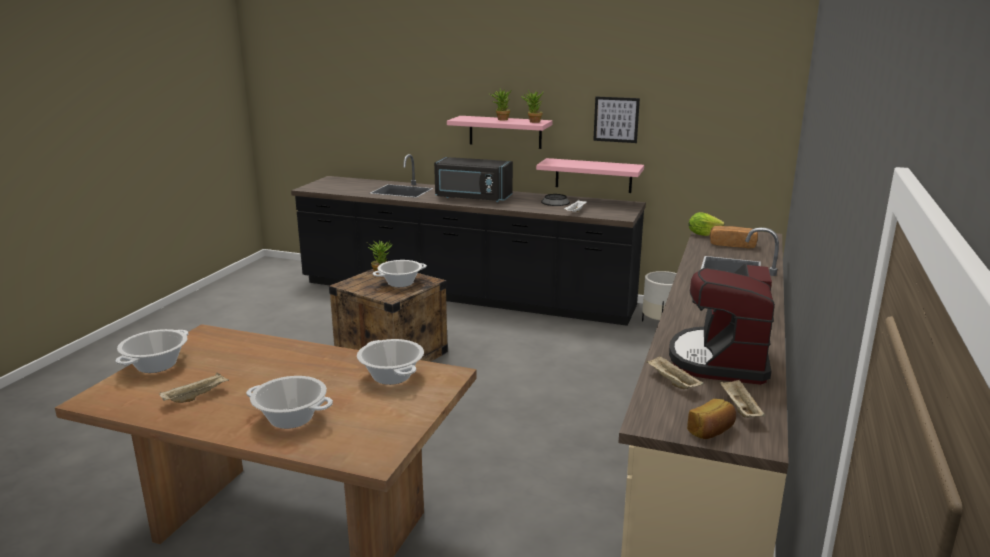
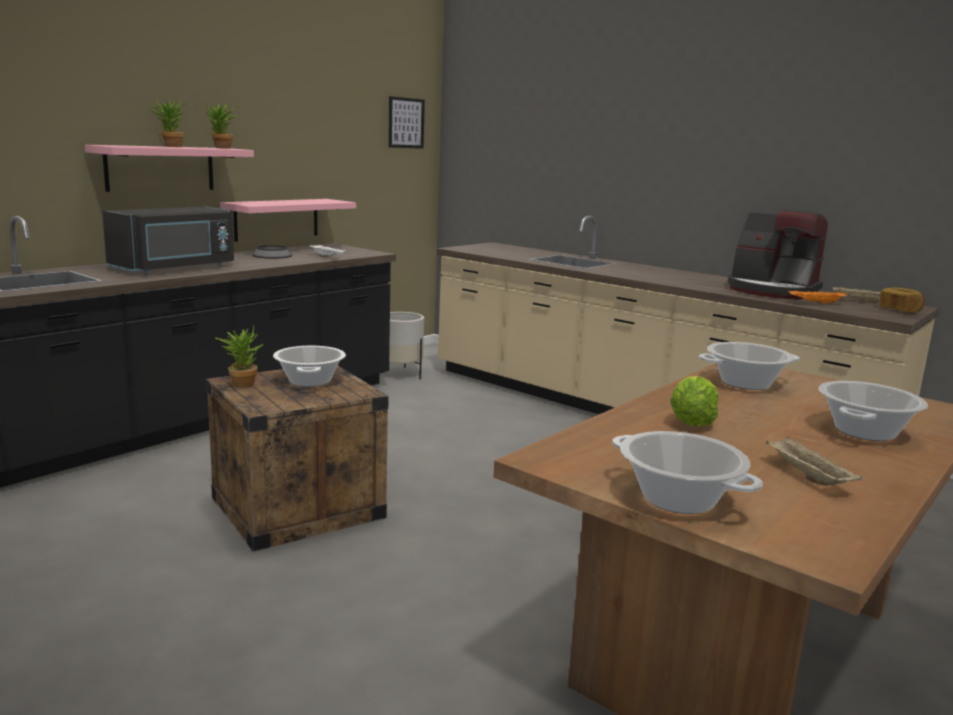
camera: 70 degrees left, 5 degrees down
picture [593,97,640,143] -> picture moved to [388,96,425,149]
beige tray [646,356,704,389] -> orange tray [788,291,848,305]
lettuce [688,212,724,236] -> lettuce moved to [670,376,718,426]
bread [710,226,758,248] -> none

